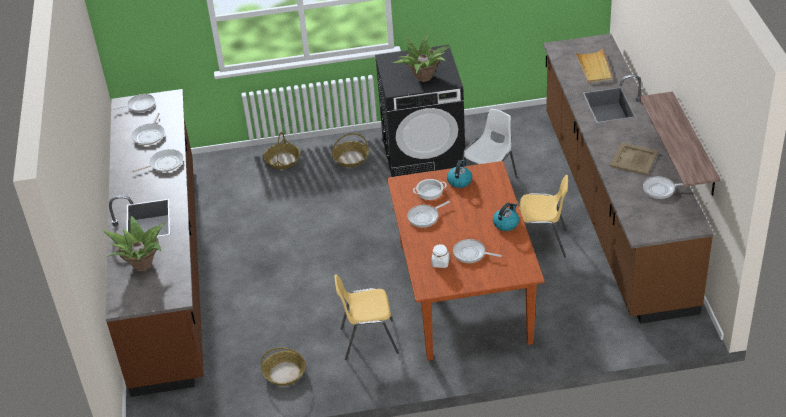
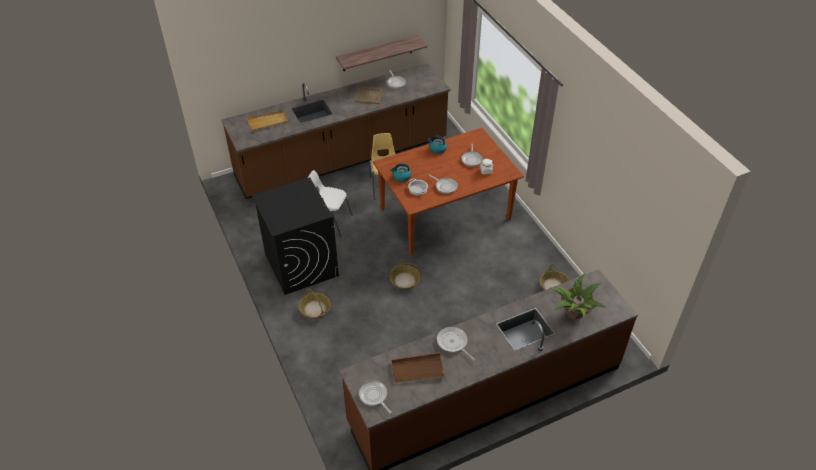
camera: 110 degrees left, 5 degrees up
frying pan [132,113,165,145] -> brown tray [391,353,445,383]
basket [264,132,300,169] -> basket moved to [389,263,420,290]
yellow chair [334,275,399,360] -> none
potted plant [393,33,451,82] -> none

